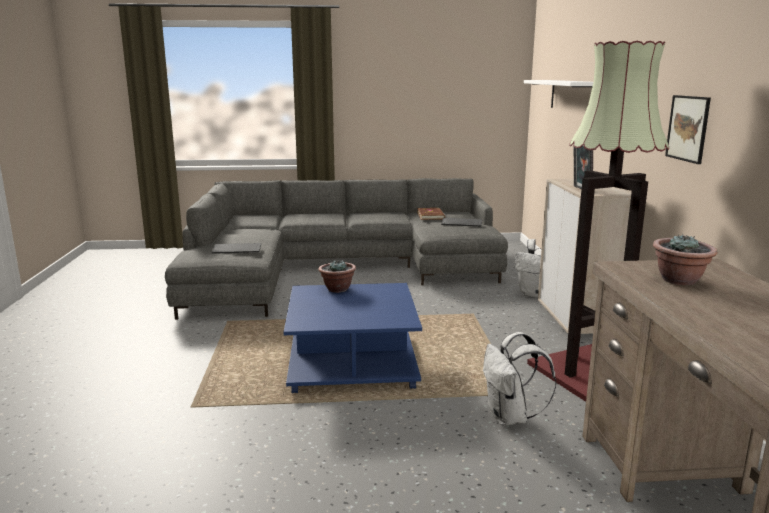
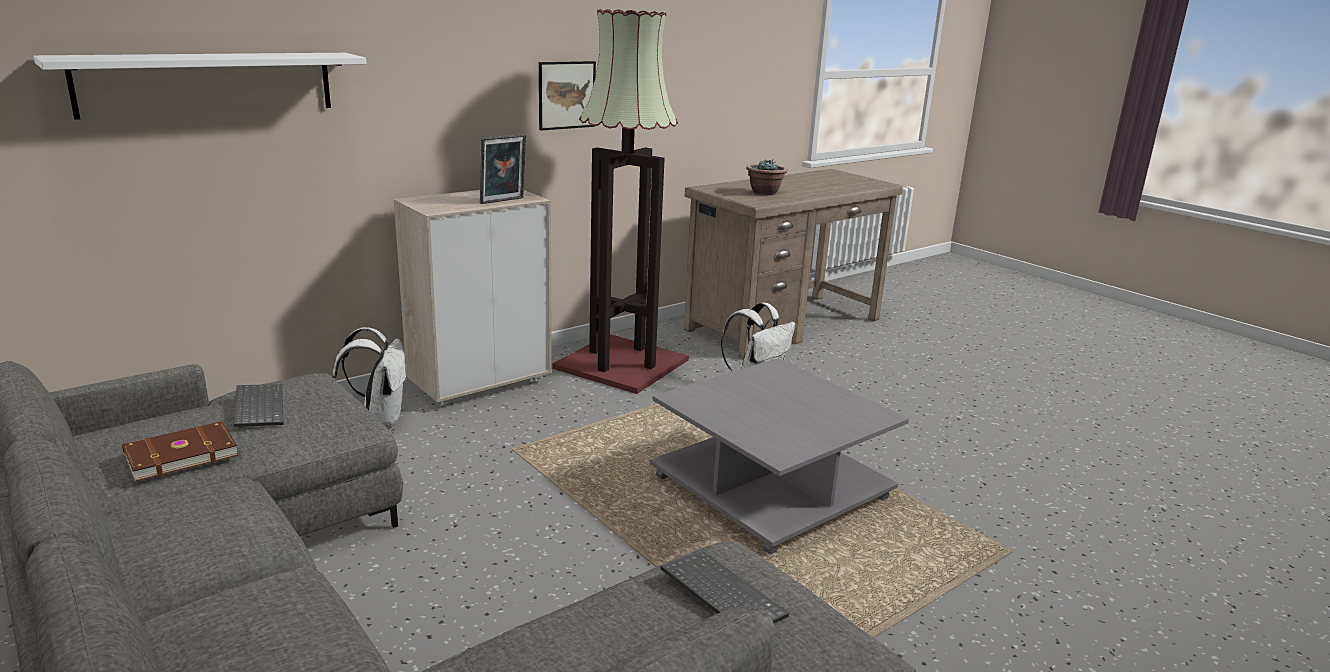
camera: 125 degrees left, 5 degrees up
blue coffee table [284,283,422,393] -> grey coffee table [650,358,909,555]
potted plant [318,260,356,293] -> none

